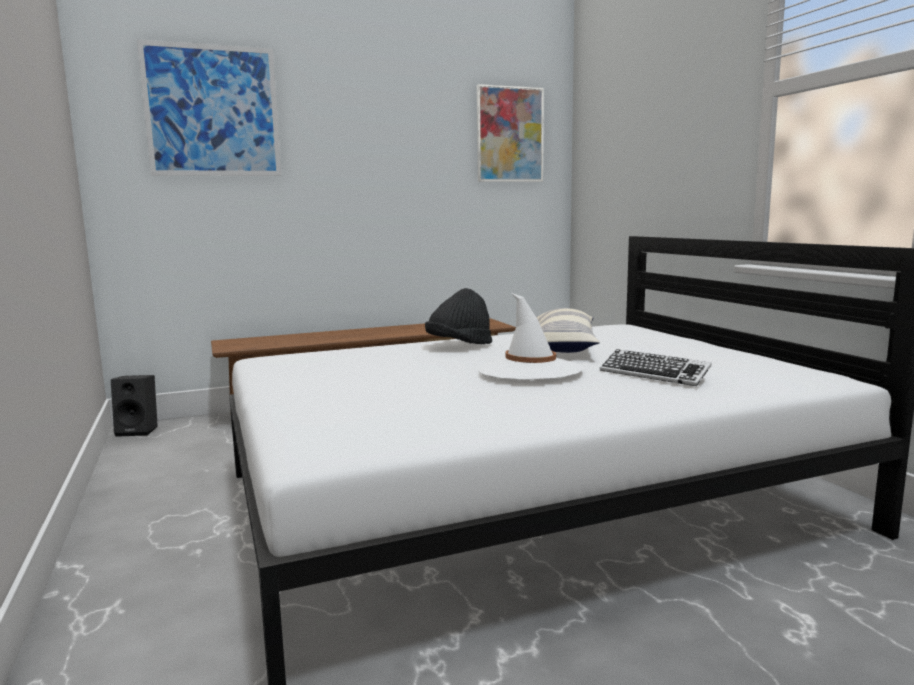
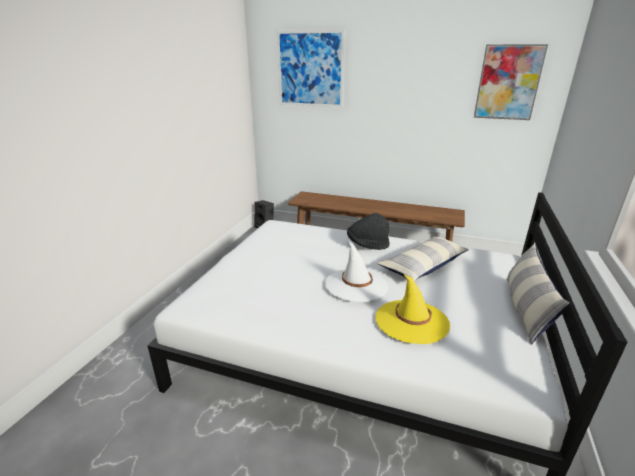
camera: 40 degrees right, 15 degrees up
keyboard [600,349,712,386] -> yellow hat [375,275,450,344]
none -> pillow [506,243,569,345]

